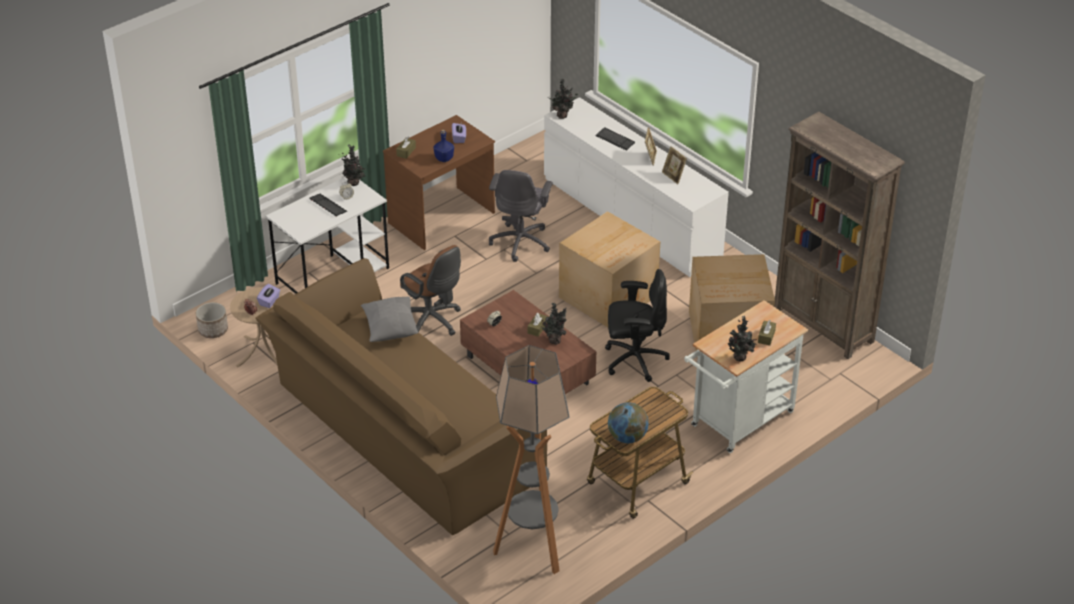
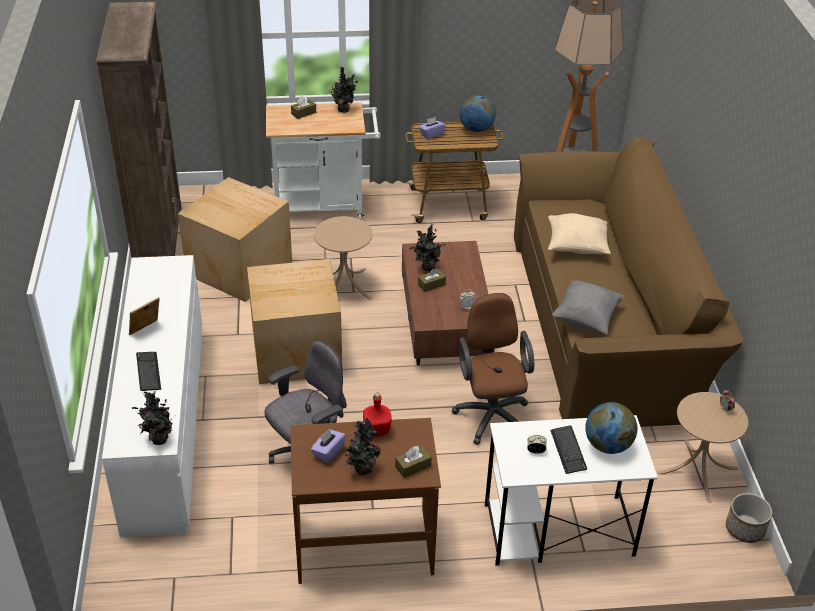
camera: 145 degrees left, 0 degrees up
purple tissue box [257,284,280,308] -> purple tissue box moved to [419,117,446,139]
potted plant [342,144,366,186] -> potted plant moved to [345,418,381,475]
blue bottle [433,130,454,162] -> red bottle [363,393,392,437]
black office chair [605,269,670,382] -> beige side table [314,216,373,300]
picture frame [662,146,687,184] -> none
none -> beige pillow [548,213,611,254]
none -> globe [585,402,637,454]

